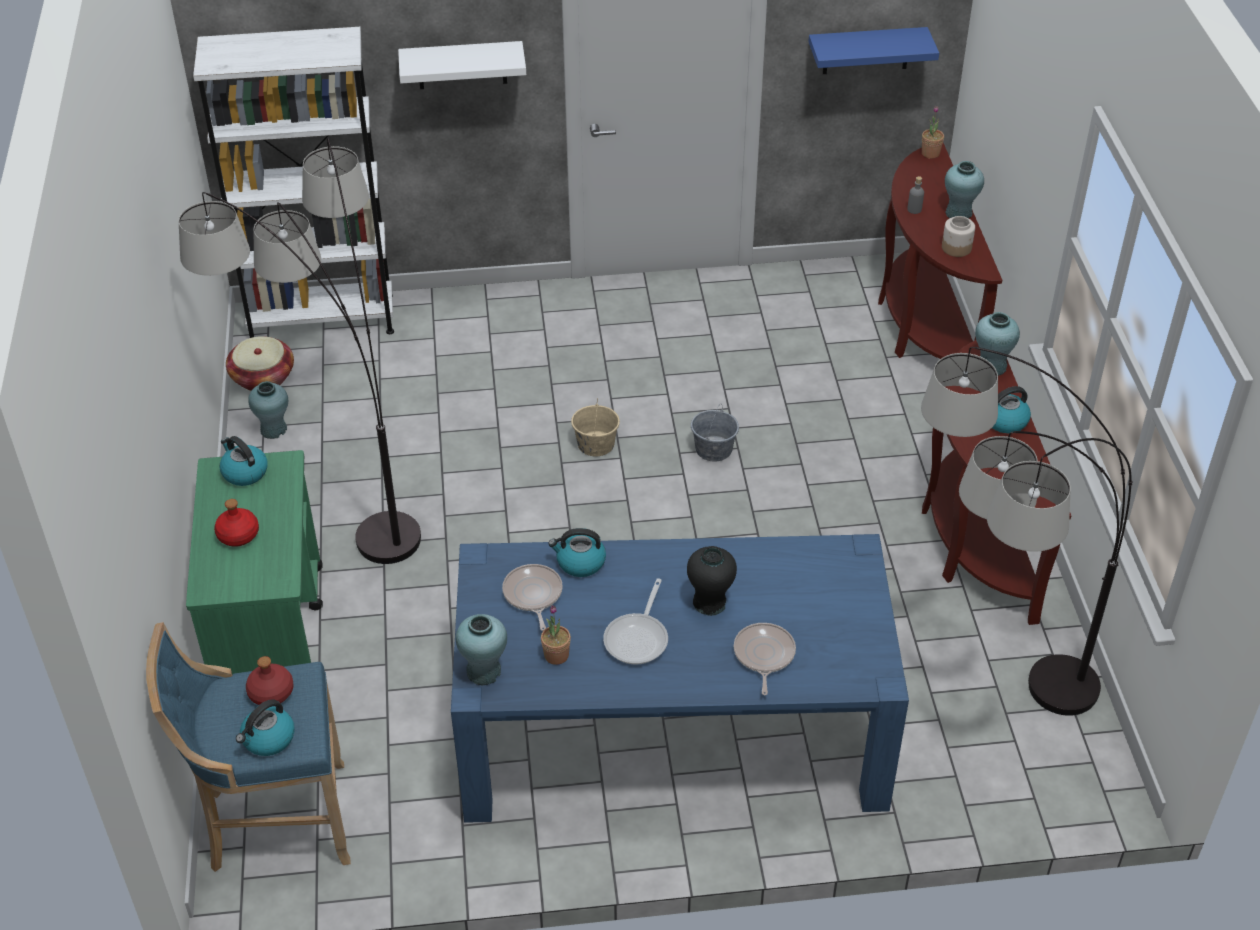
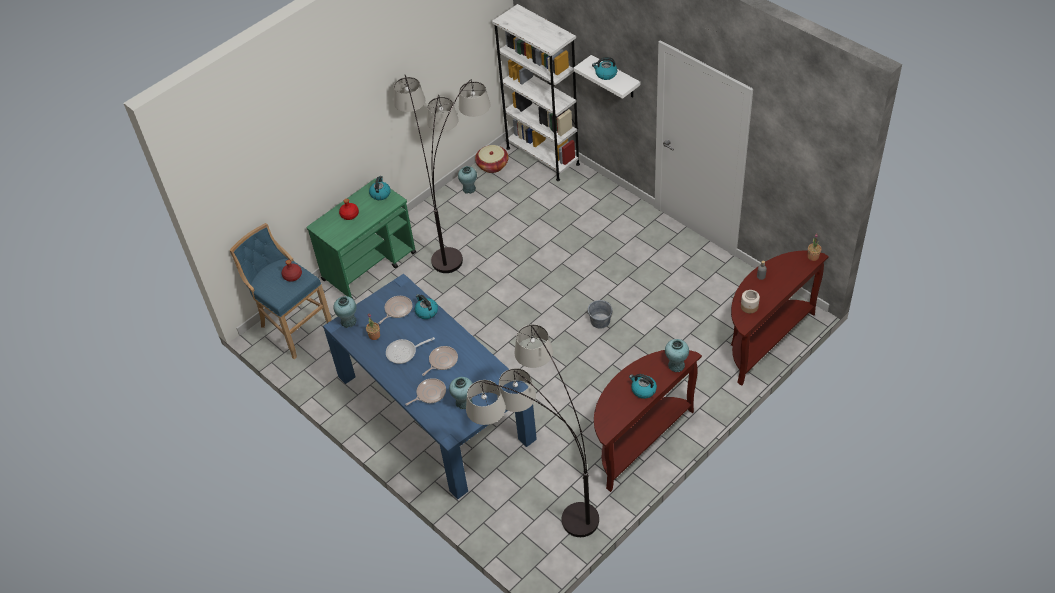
camera: 55 degrees right, 5 degrees up
kettle [236,699,295,756] -> kettle moved to [592,57,617,80]
beige bucket [571,398,620,456] -> none
black vase [687,546,737,616] -> frying pan [422,346,458,376]
blue shelf [808,27,939,74] -> none
turquoise vase [945,161,984,219] -> turquoise vase moved to [449,377,473,409]

